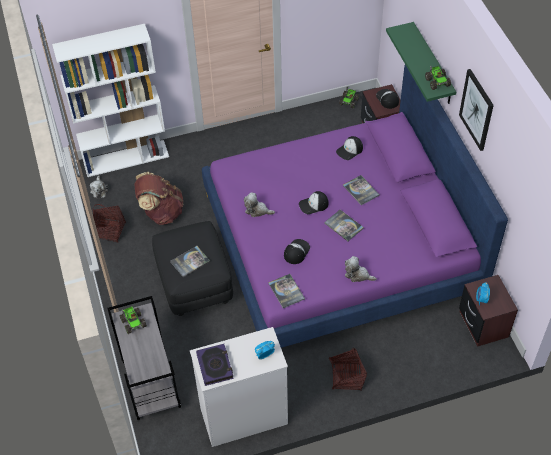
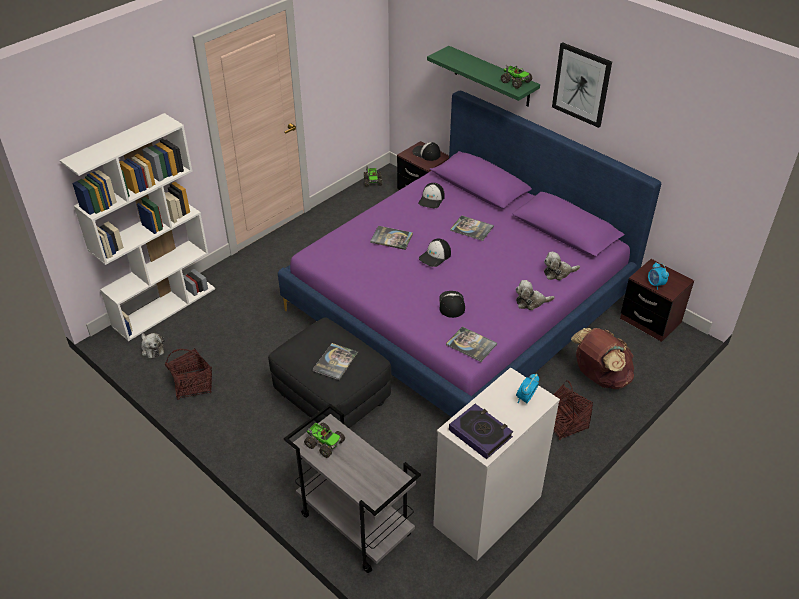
camera: 30 degrees left, 10 degrees down
brown backpack [134,172,184,225] -> brown backpack moved to [571,328,634,389]
plush toy [244,192,275,217] -> plush toy moved to [544,252,580,280]
book [324,210,364,241] -> book moved to [370,226,413,250]

